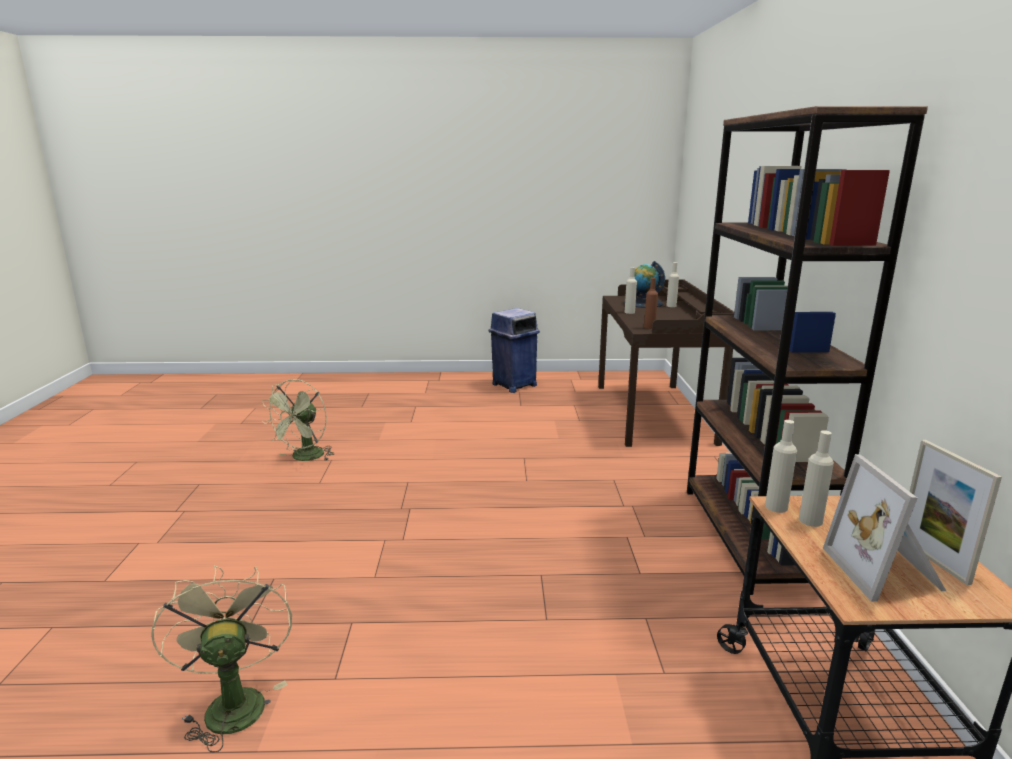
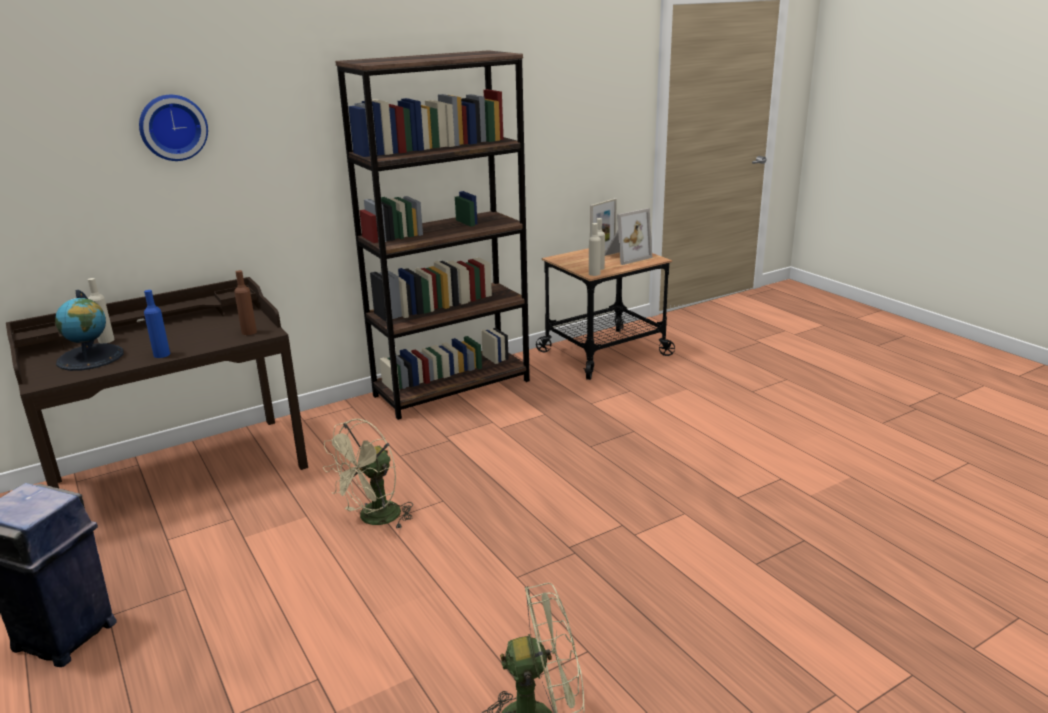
camera: 120 degrees left, 5 degrees up
beige fan [151,565,292,753] -> beige fan moved to [323,419,413,529]
beige bottle [625,267,637,314] -> blue bottle [144,290,170,358]
none -> wall clock [139,95,208,161]

